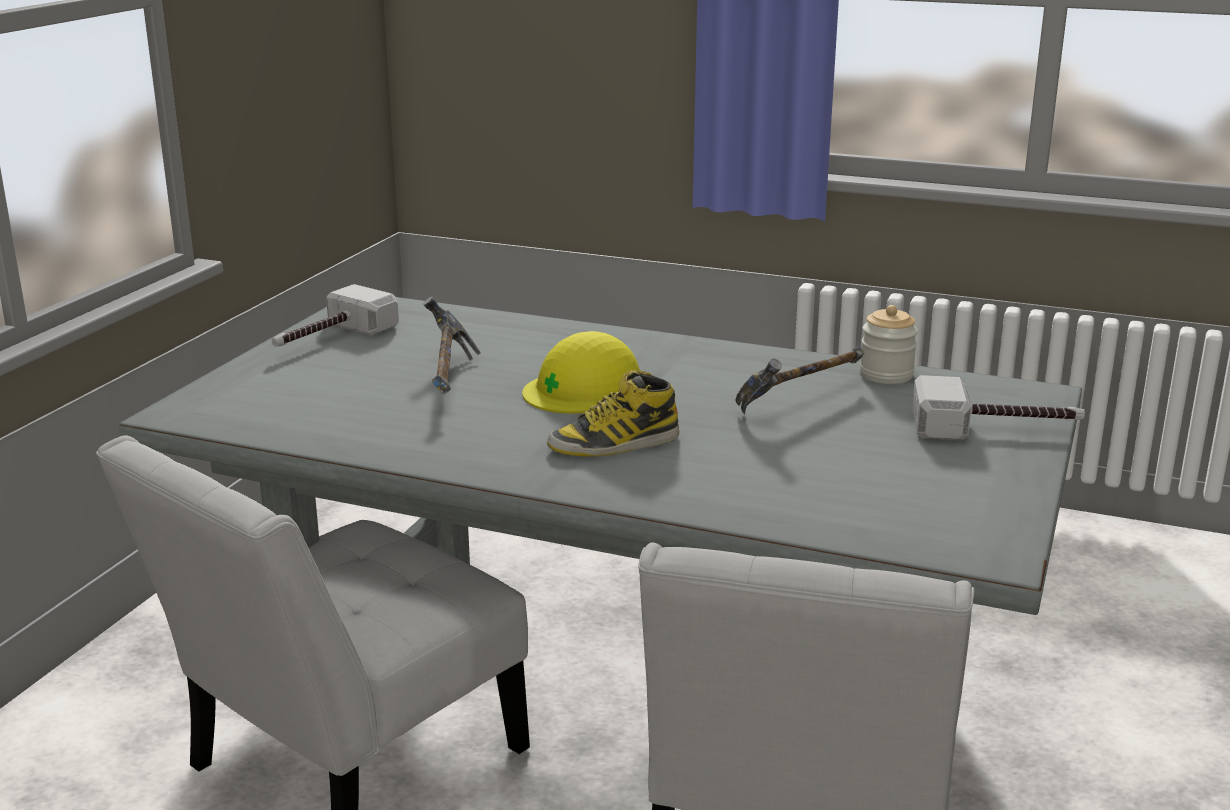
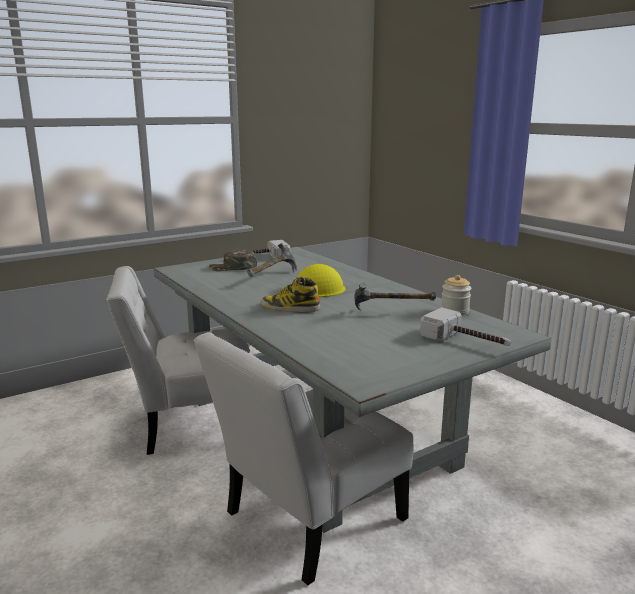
camera: 35 degrees right, 5 degrees down
none -> green cap [209,249,257,271]

